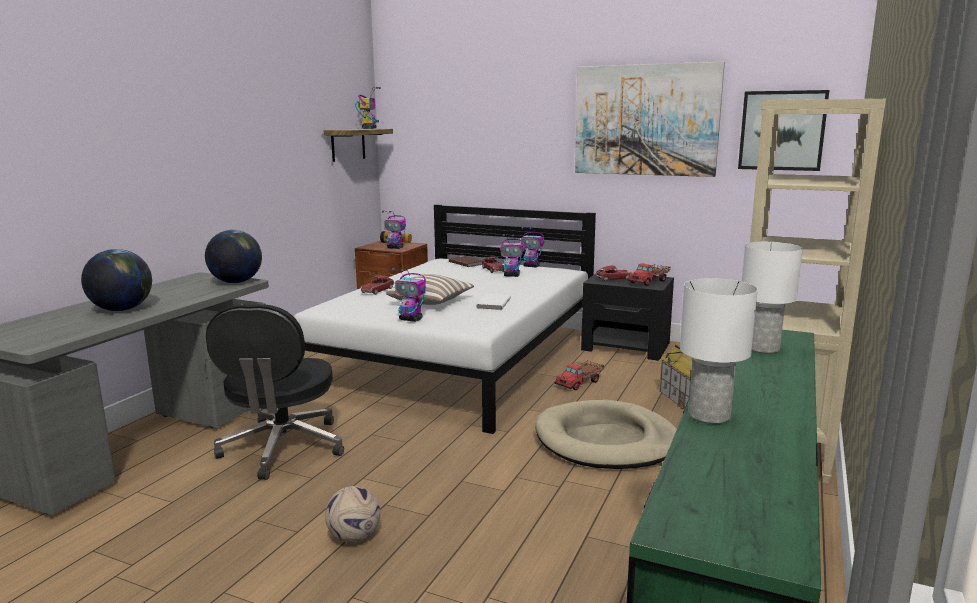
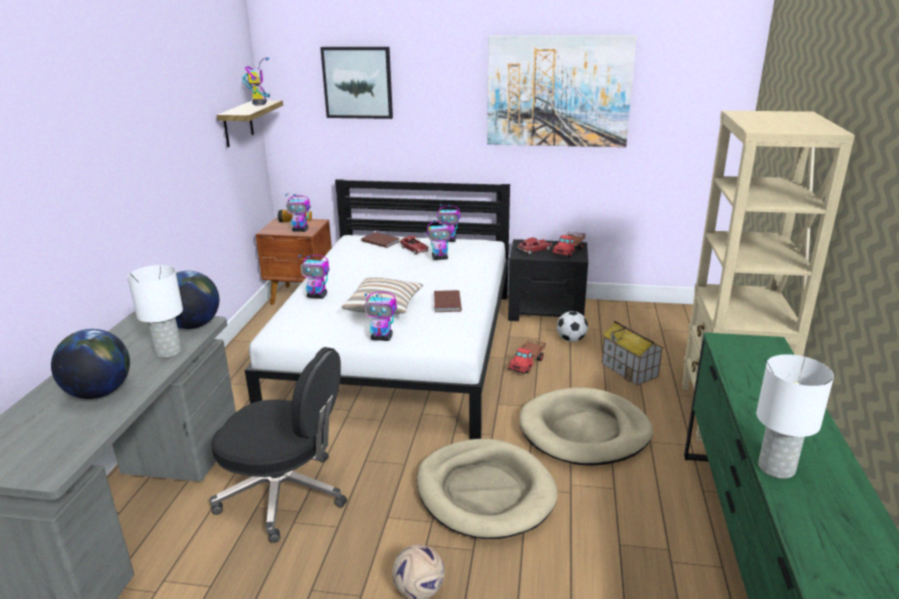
camera: 15 degrees left, 10 degrees up
black office chair [206,304,344,480] -> black office chair turned 60 degrees counterclockwise [209,347,347,543]
toy car [360,276,395,295] -> toy robot [298,254,329,299]
white book [476,294,511,310] -> brown book [434,290,462,312]
picture [738,90,829,171] -> picture moved to [320,47,393,119]
white table lamp [742,242,803,354] -> white table lamp moved to [127,265,183,358]
none -> beige dog bed [417,439,557,539]
none -> football [557,311,588,342]

